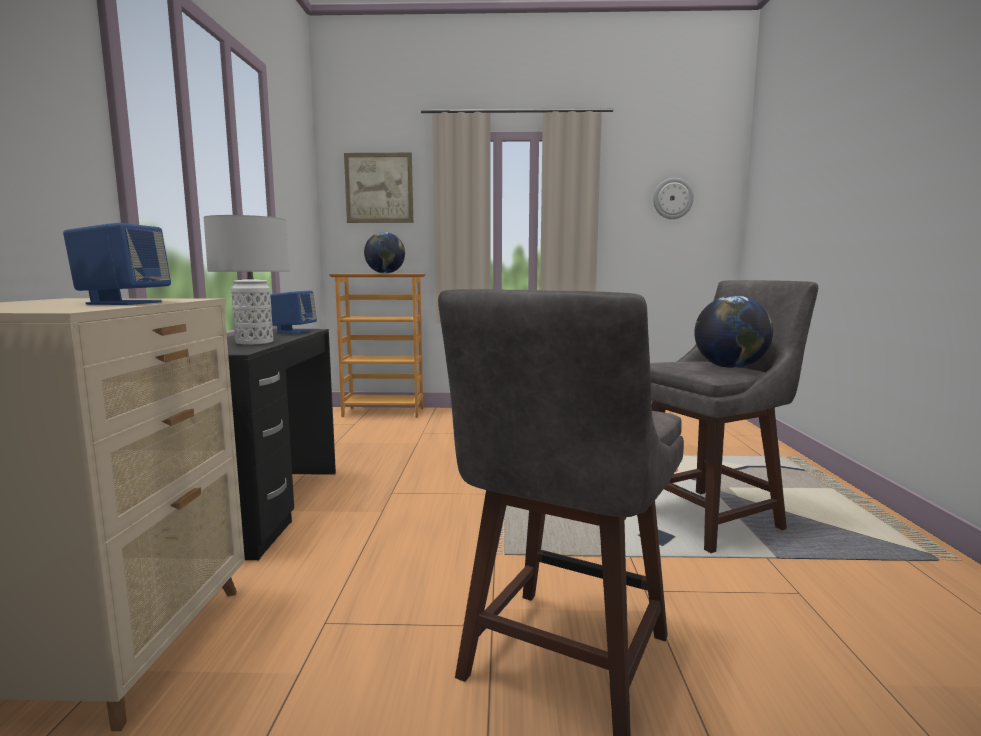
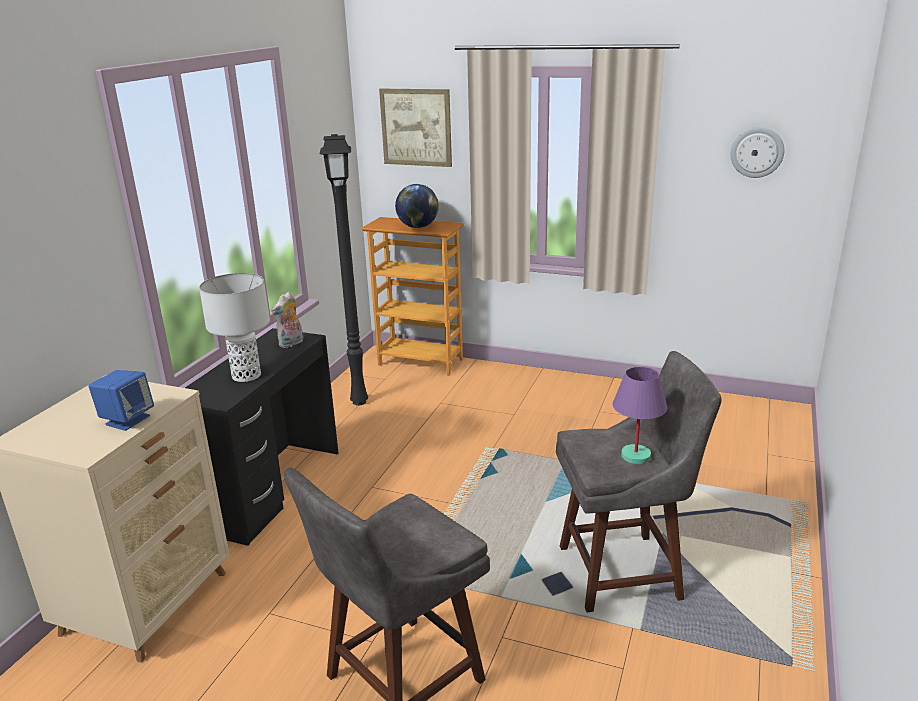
camera: 20 degrees right, 15 degrees up
blue speaker [270,290,317,334] -> plush toy [272,292,303,348]
globe [694,295,773,368] -> purple table lamp [613,367,668,464]
none -> black floor lamp [320,134,368,405]

